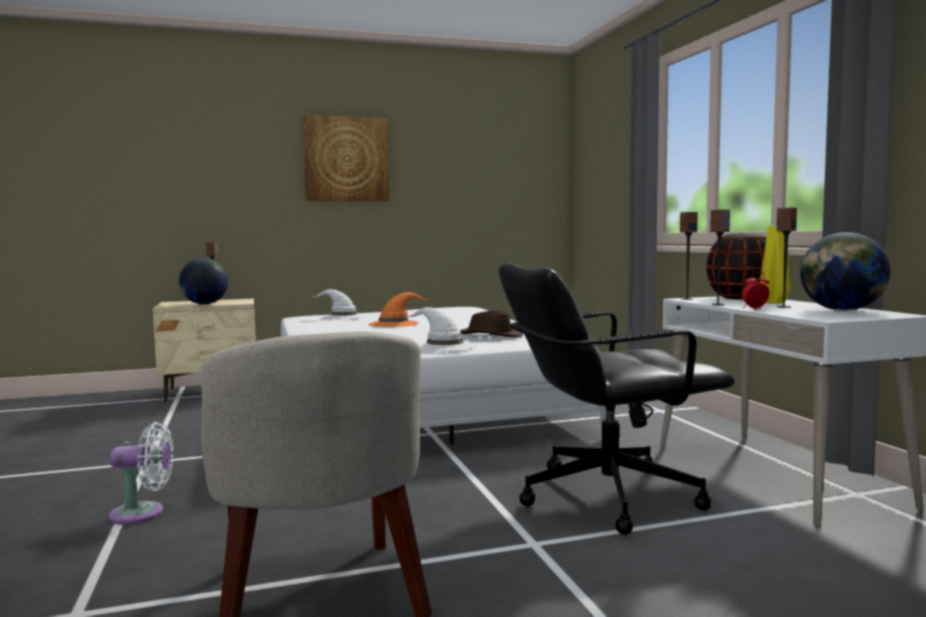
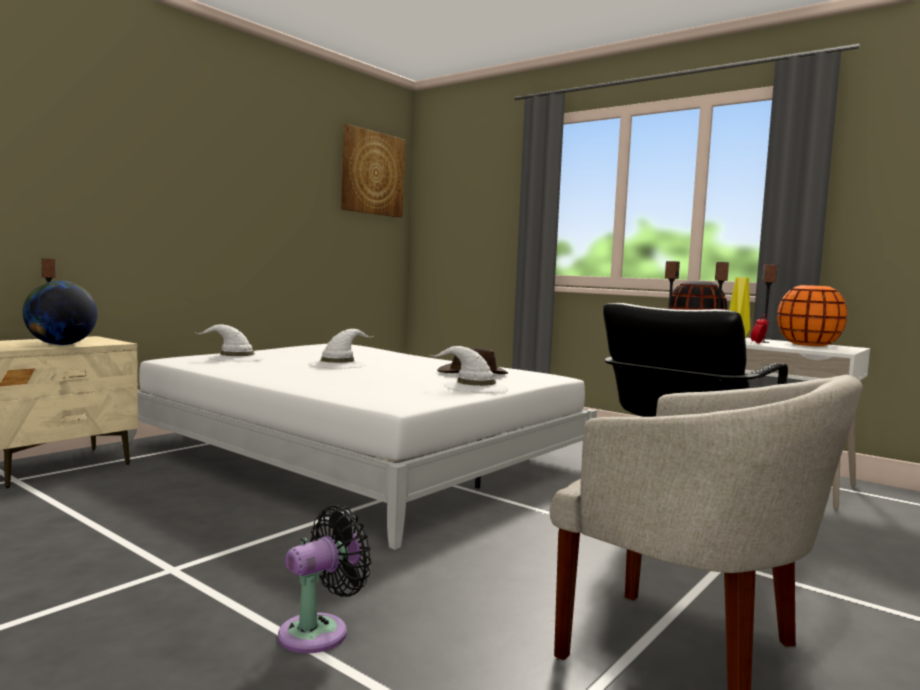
camera: 35 degrees left, 0 degrees up
white fan [108,422,173,525] -> black fan [278,505,372,653]
picture [303,115,389,201] -> picture moved to [341,124,405,218]
orange hat [368,292,429,327] -> white hat [308,329,373,368]
globe [800,232,891,311] -> orange vase [777,285,848,346]

